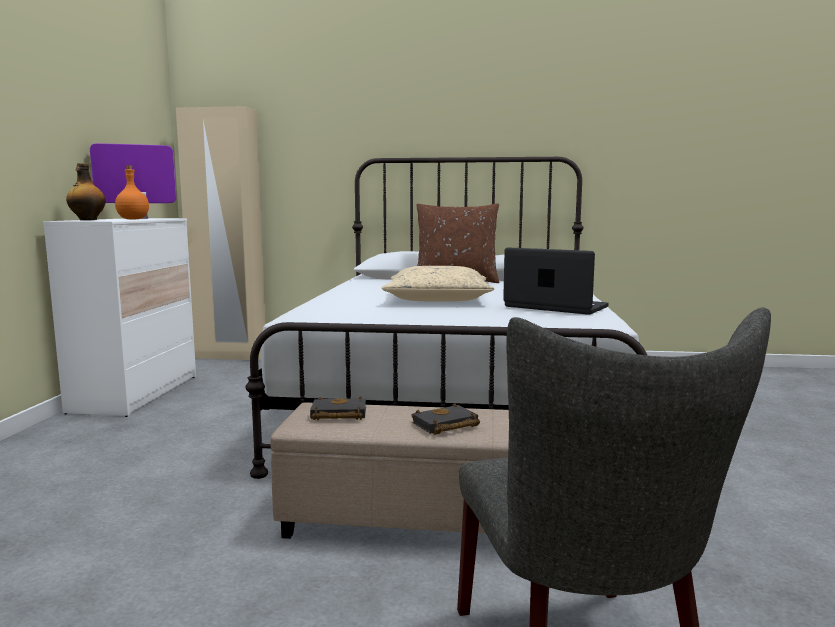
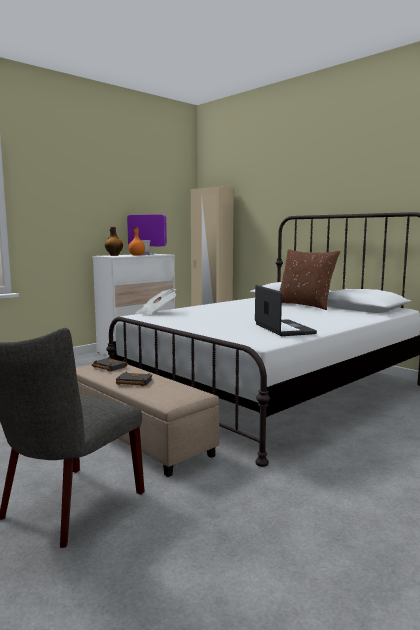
camera: 40 degrees right, 0 degrees up
beige pillow [382,266,494,302] -> none
none -> newspaper [135,289,177,314]

